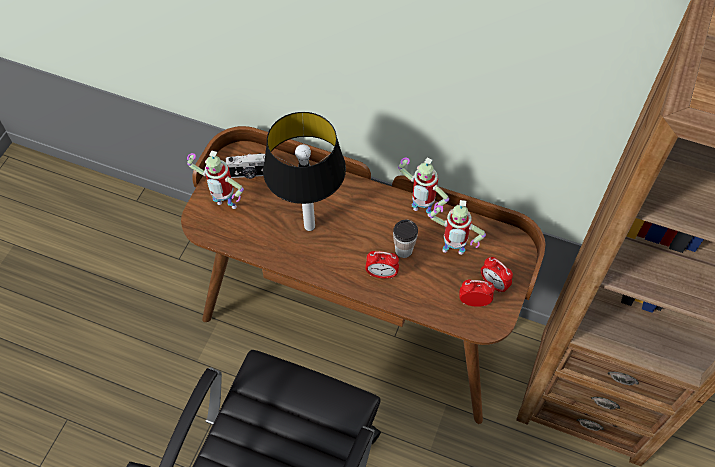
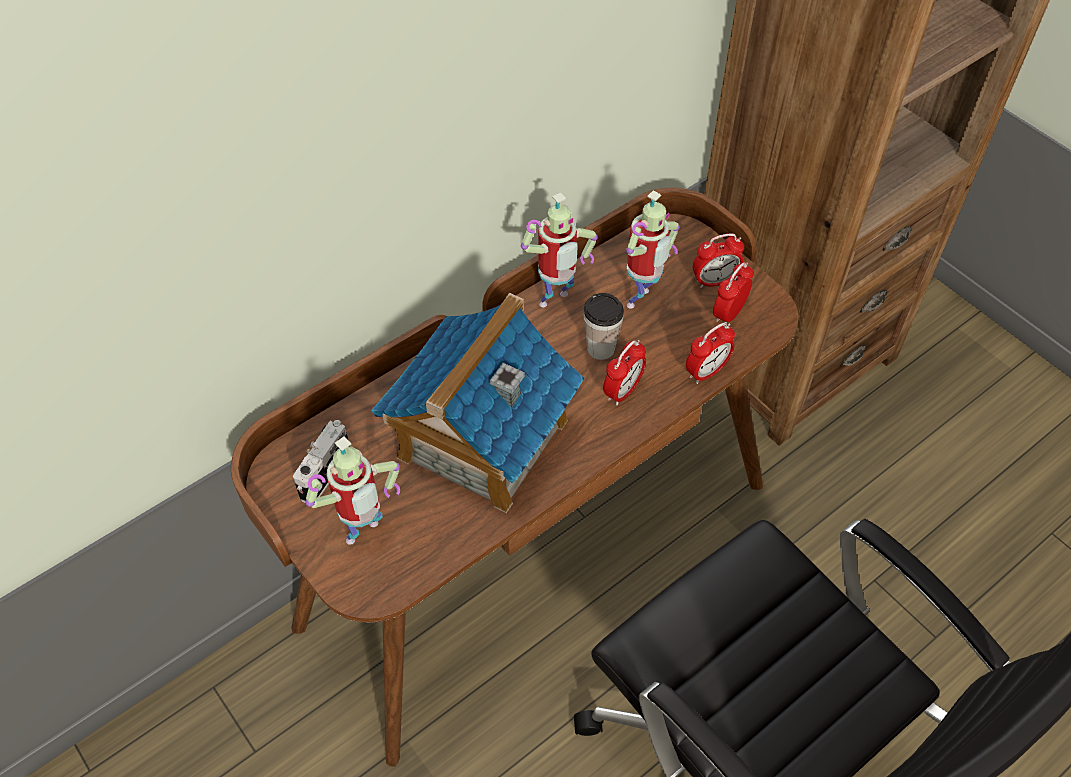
camera: 60 degrees left, 5 degrees down
table lamp [263,112,346,231] -> toy house [371,293,585,513]
none -> alarm clock [686,323,735,384]

